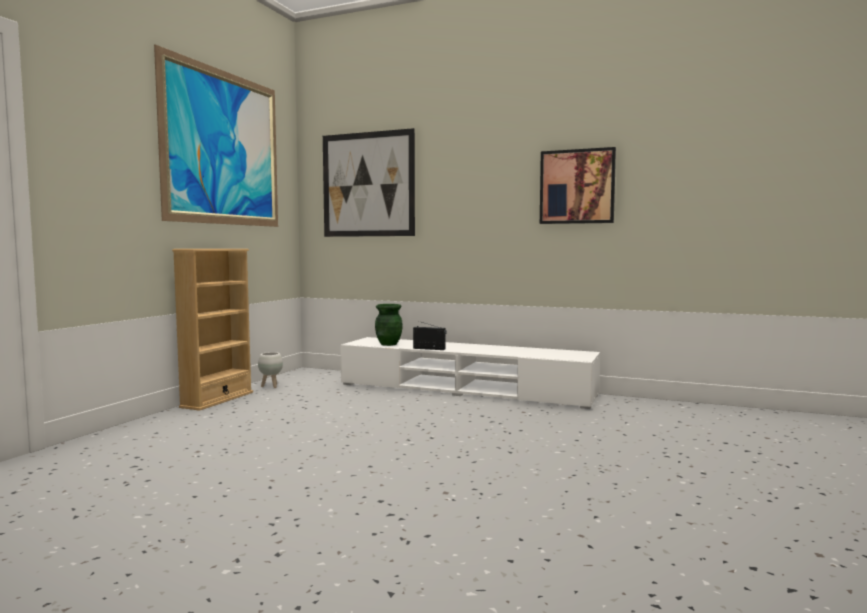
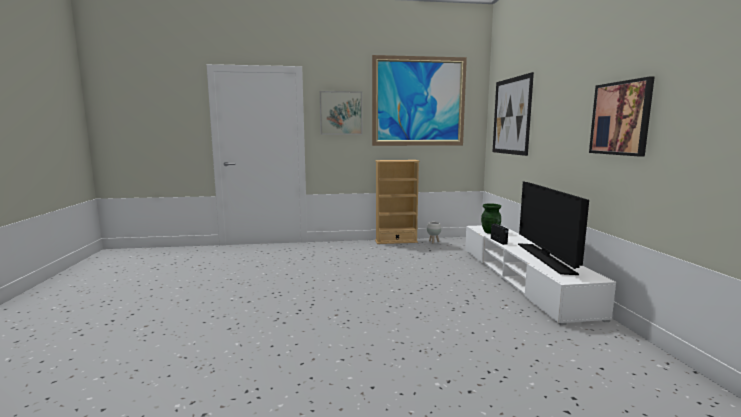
camera: 60 degrees right, 5 degrees up
none -> picture [320,91,362,134]
none -> television [518,181,589,275]

